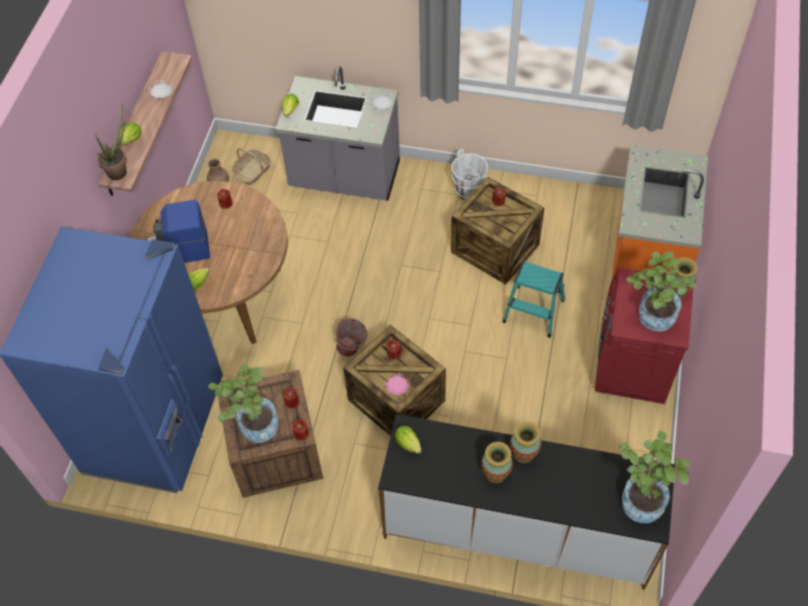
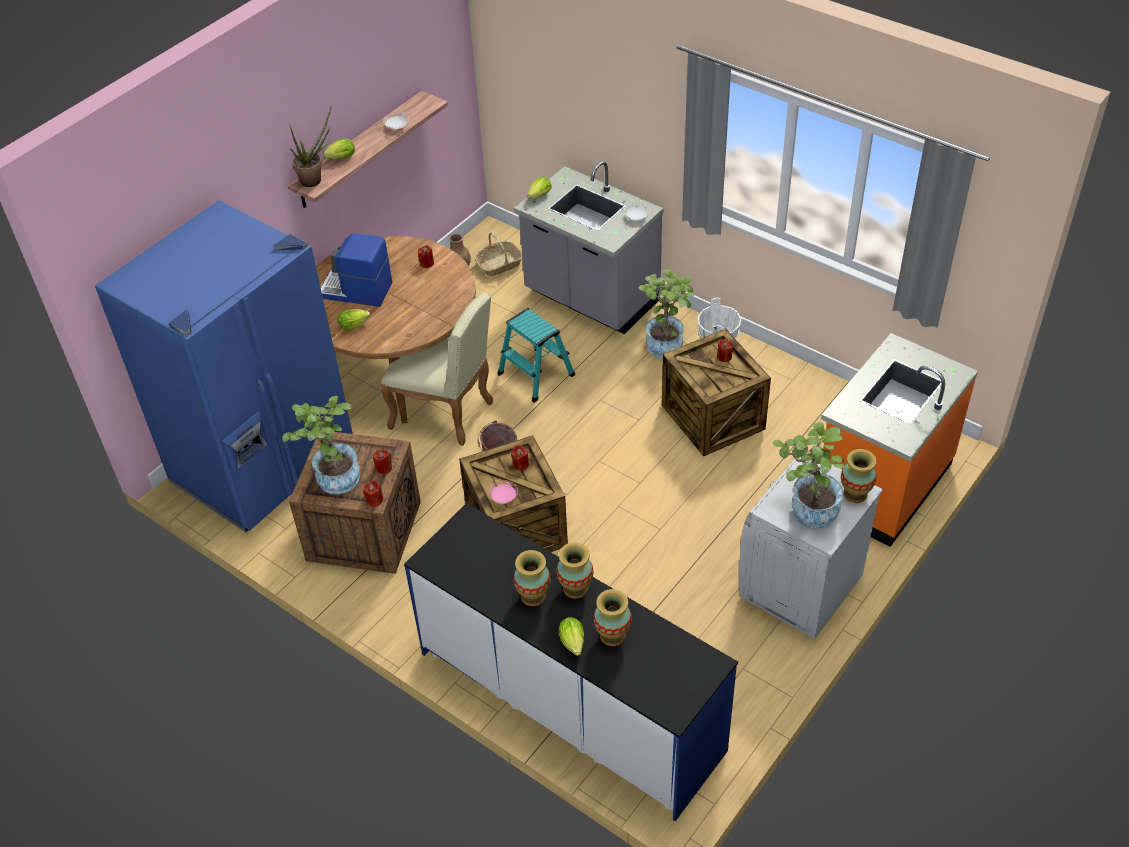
camera: 25 degrees right, 10 degrees down
brown dresser [378,414,675,590] -> blue dresser [404,503,738,821]
lettuce [395,425,422,454] -> lettuce moved to [559,617,584,656]
turquoise step ladder [503,261,565,338] -> turquoise step ladder moved to [497,308,575,403]
red washing machine [595,268,693,404] -> white washing machine [739,452,883,639]
potted plant [619,431,690,523] -> potted plant moved to [638,269,694,358]
none -> beige chair [381,293,493,446]
none -> vase [594,589,632,646]

